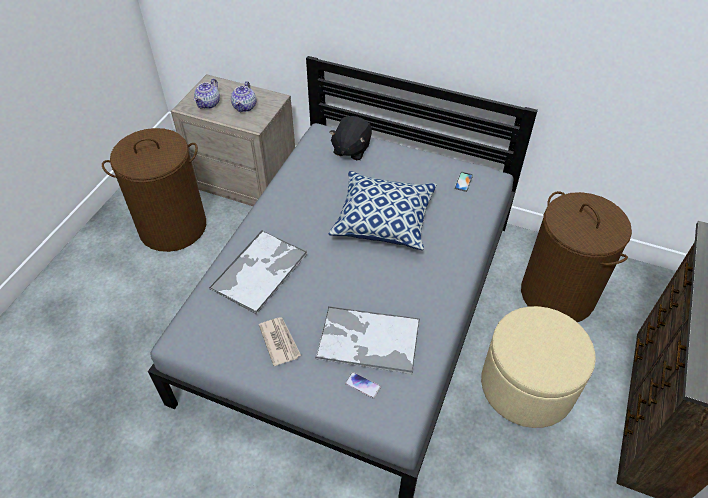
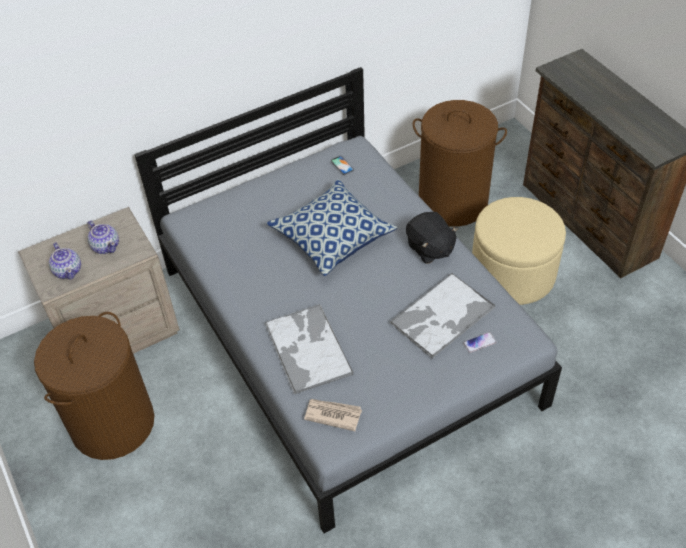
camera: 50 degrees left, 0 degrees up
newspaper [259,317,301,366] -> newspaper moved to [304,399,362,431]
black plush toy [329,116,372,160] -> black plush toy moved to [406,212,458,264]

